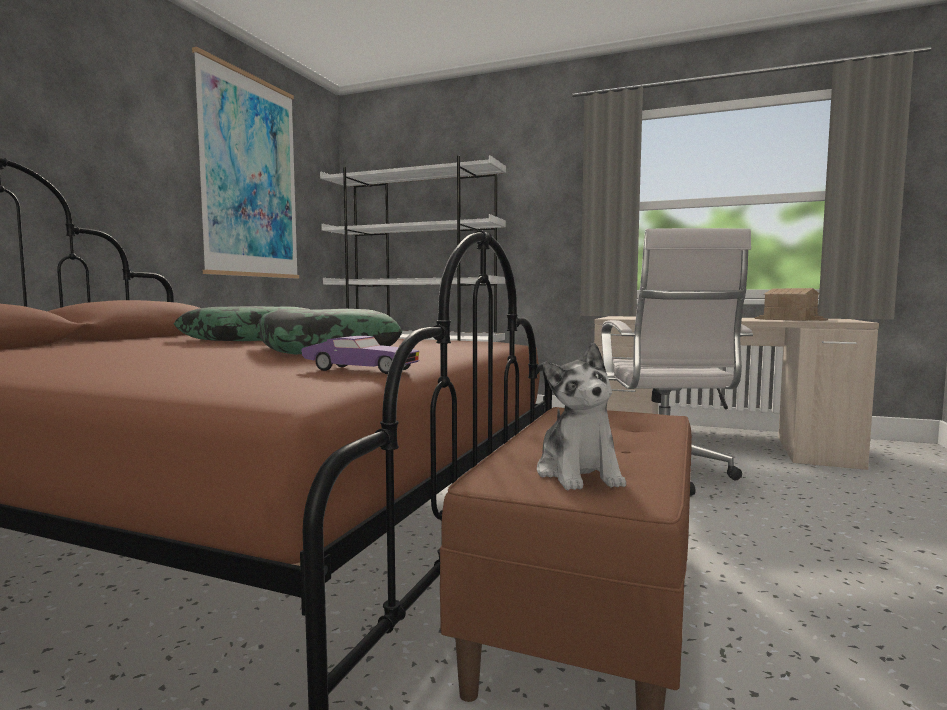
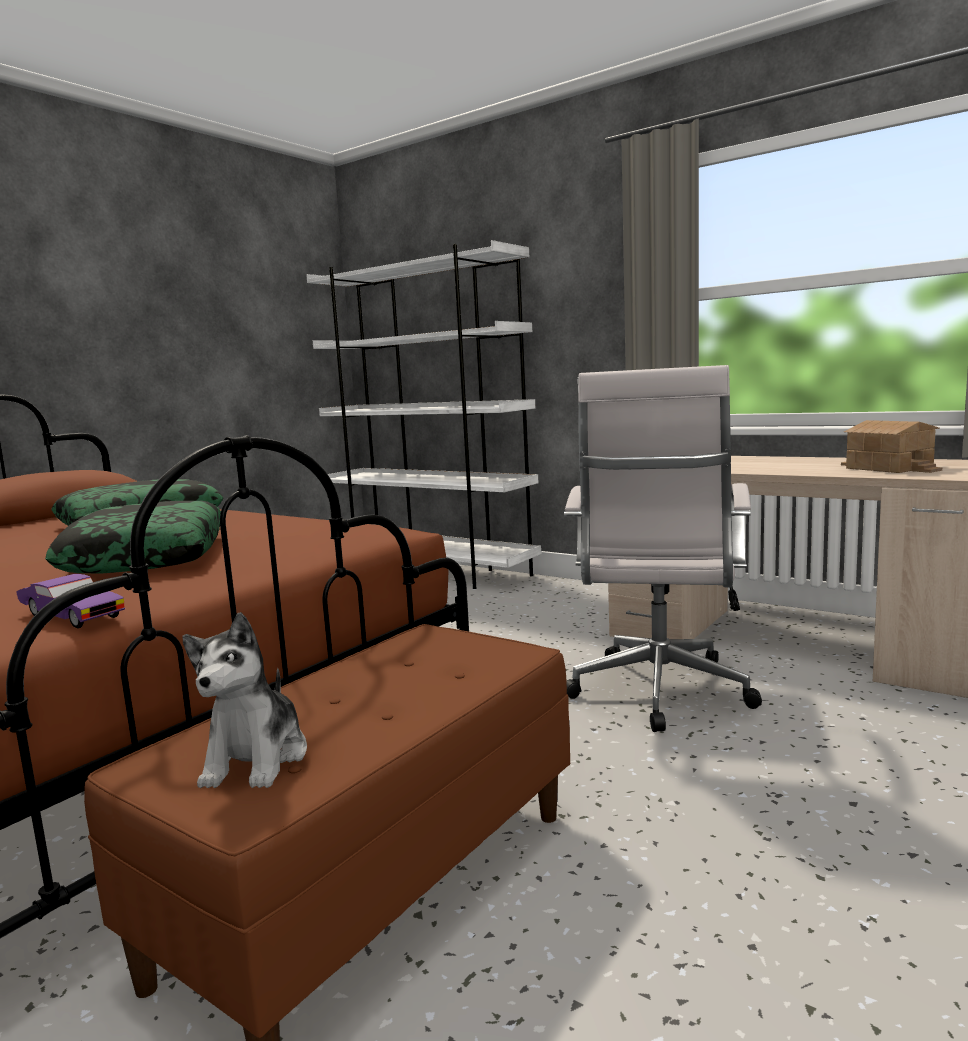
camera: 15 degrees right, 5 degrees up
picture [192,47,299,278] -> none

